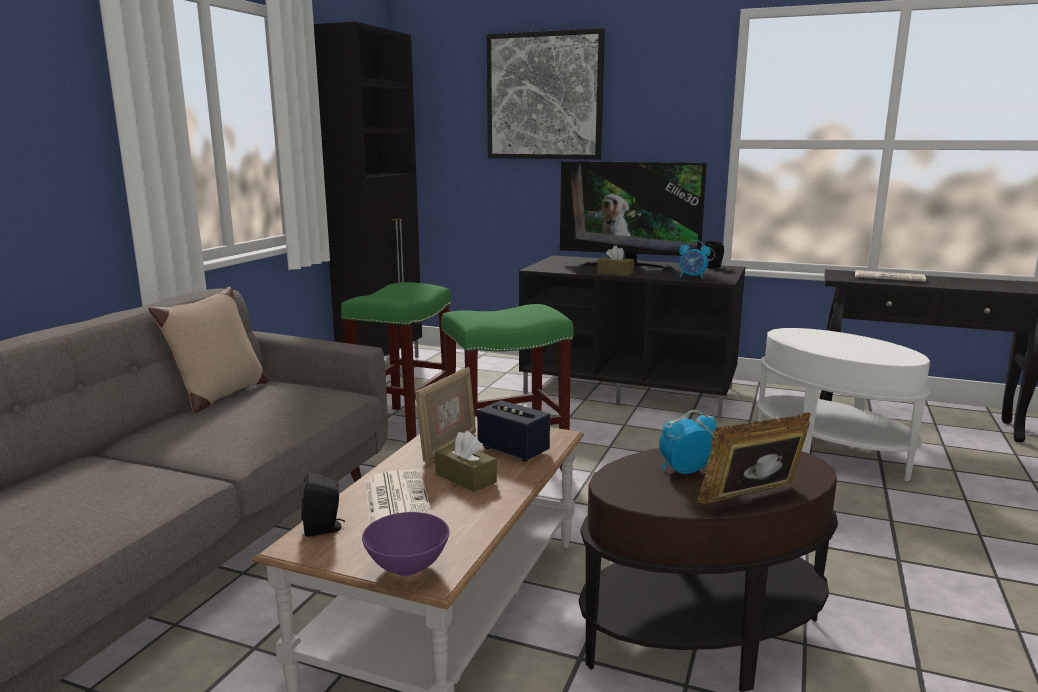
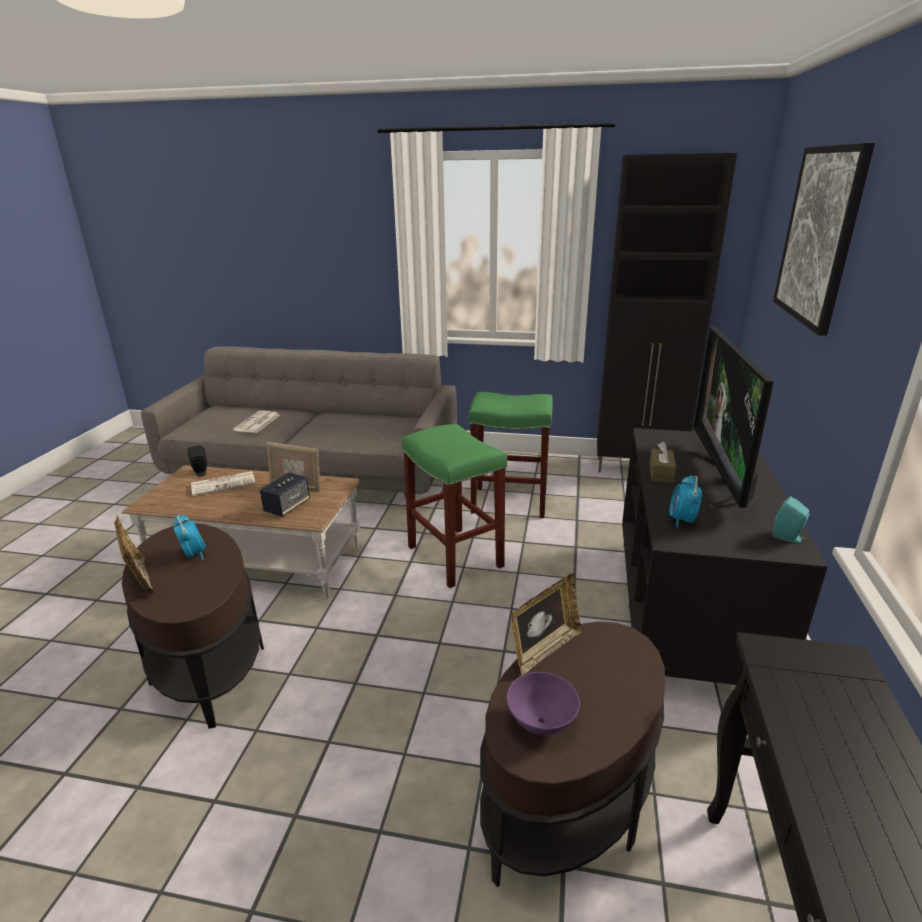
camera: 80 degrees right, 10 degrees up
beige pillow [148,287,269,413] -> none
purple bowl [362,512,450,576] -> purple bowl moved to [507,672,580,735]
brown tissue box [435,431,497,492] -> none
black speaker [705,240,724,268] -> turquoise speaker [772,496,810,544]
white side table [757,328,930,481] -> brown side table [480,621,665,887]
newspaper [855,270,926,282] -> newspaper moved to [233,411,280,433]
none -> picture frame [511,573,582,675]

